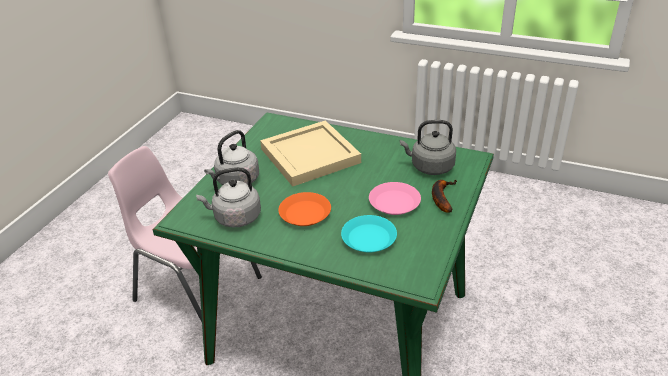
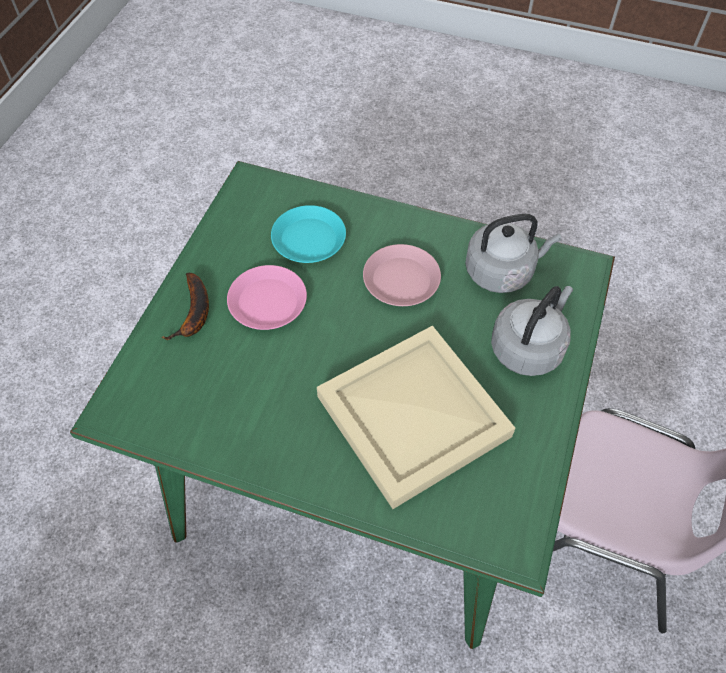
camera: 175 degrees right, 20 degrees up
orange plate [278,192,331,226] -> pink plate [363,244,441,306]
grey kettle [400,120,456,175] -> none

